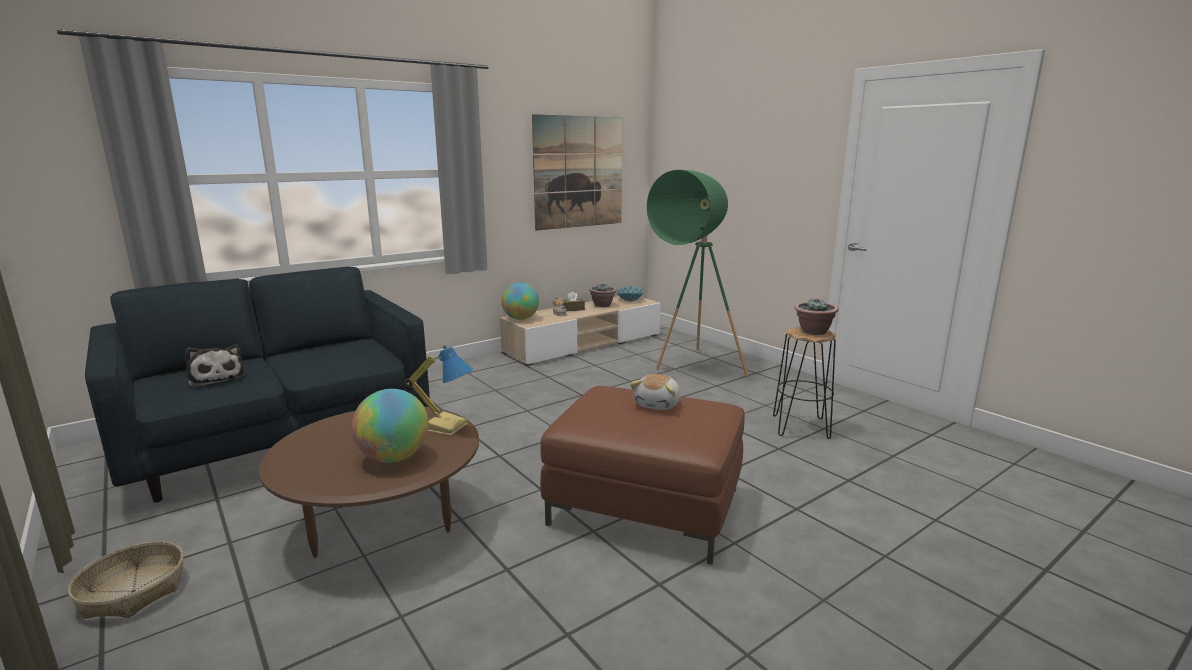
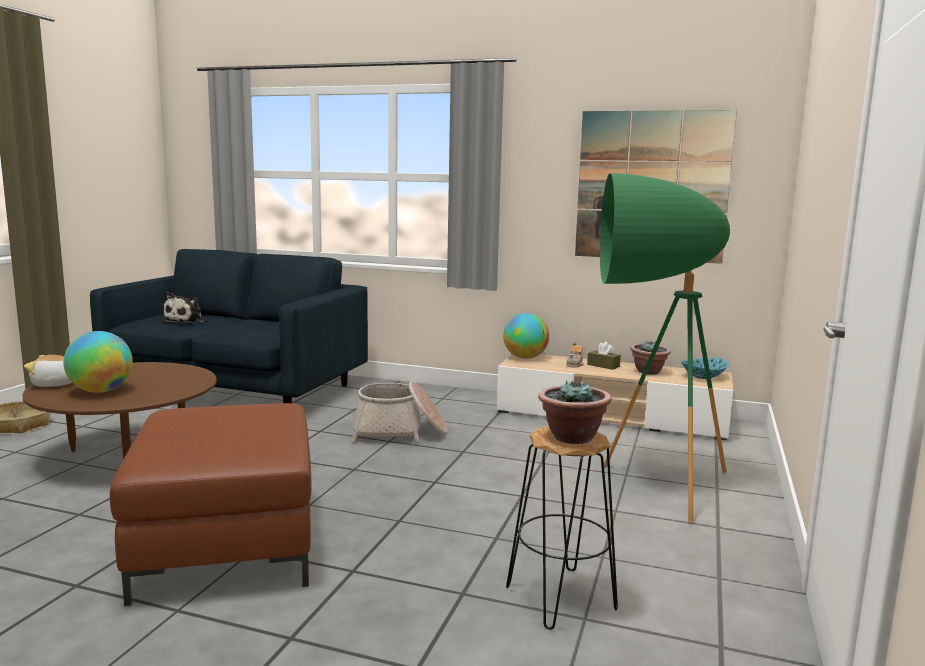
camera: 55 degrees right, 5 degrees down
table lamp [405,345,473,435] -> none
plush toy [630,374,680,410] -> plush toy moved to [24,355,72,387]
none -> basket [351,381,447,443]

